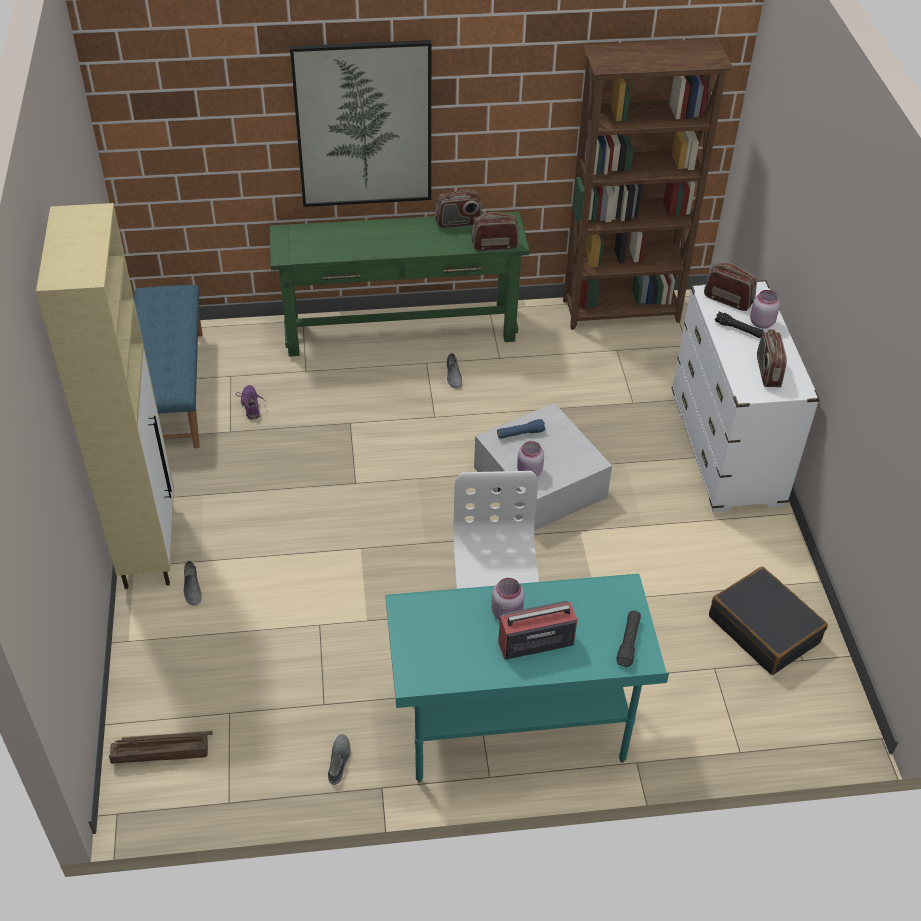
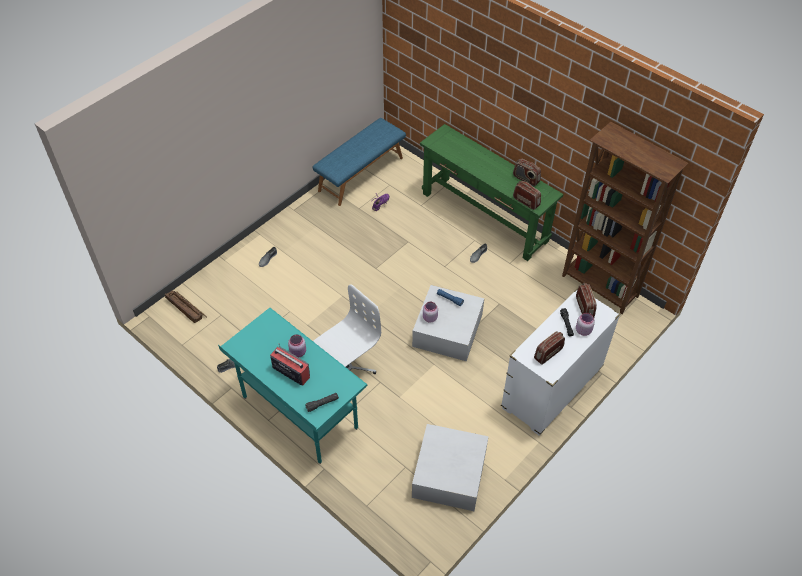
camera: 50 degrees right, 5 degrees up
beige cabinet [36,203,174,589] -> none
picture [290,40,431,207] -> none
black suitcase [709,567,828,675] -> white storage box [412,424,489,511]

